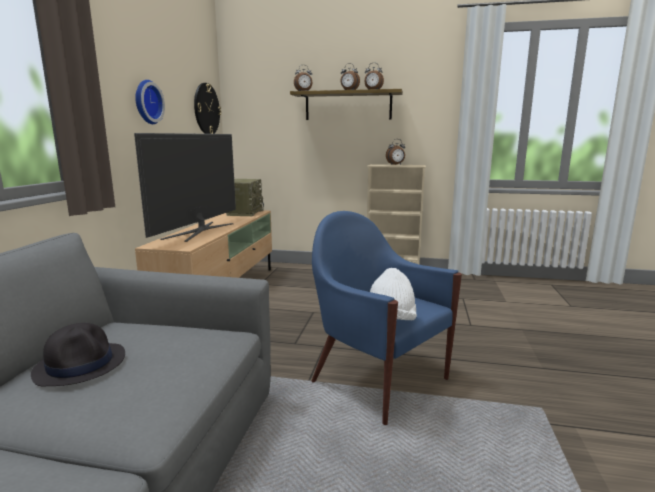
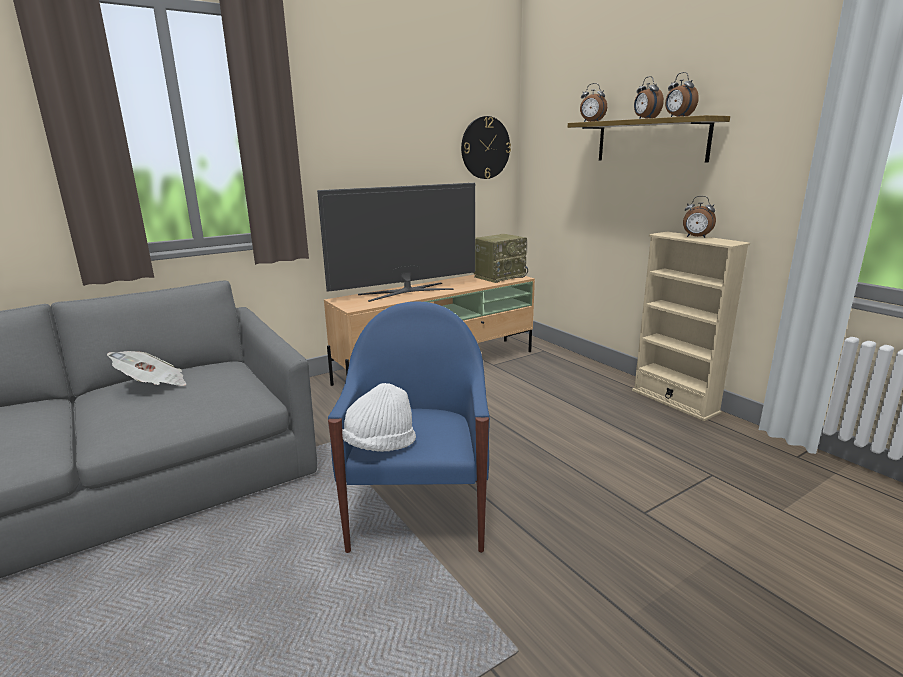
camera: 45 degrees right, 5 degrees up
black hat [31,323,125,386] -> newspaper [107,351,186,386]
wall clock [135,80,165,124] -> none

